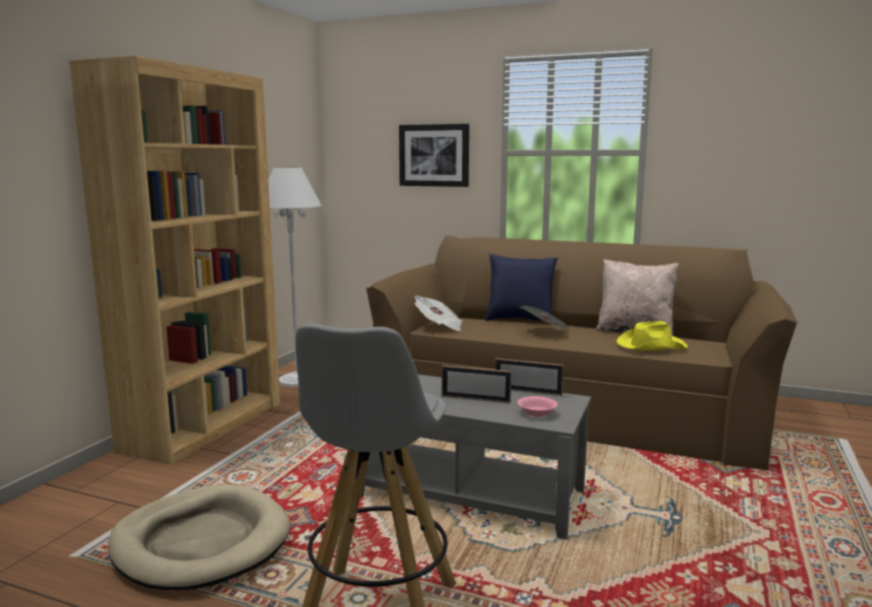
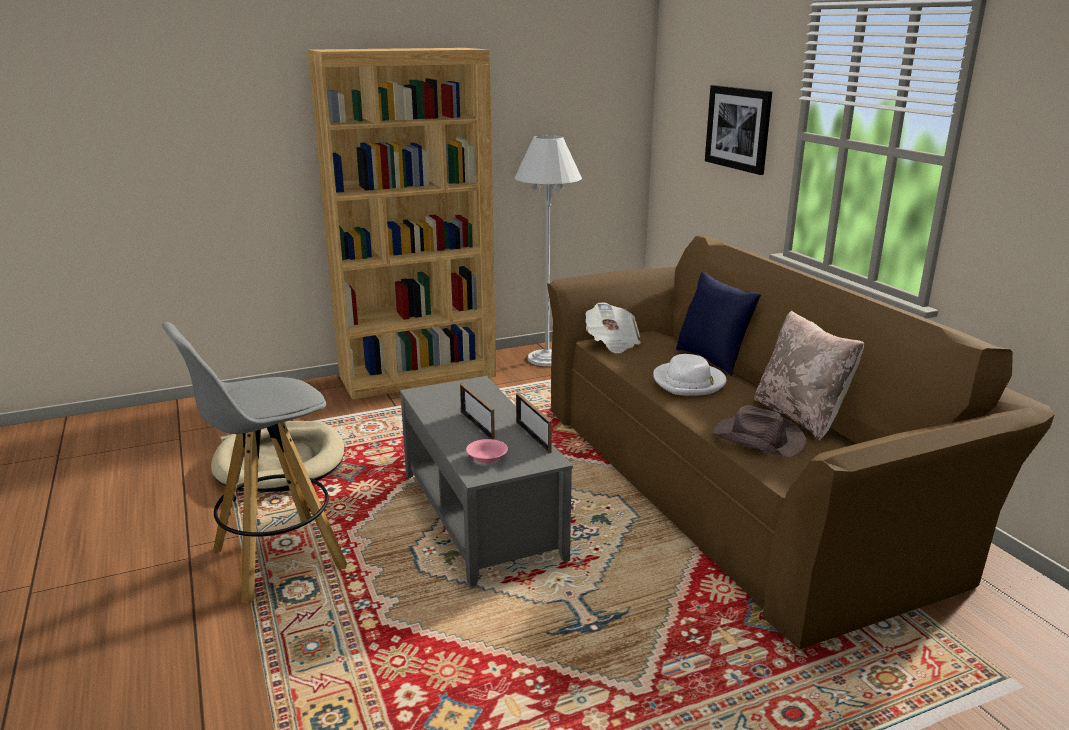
camera: 45 degrees right, 10 degrees up
newspaper [520,305,571,329] -> white hat [653,354,727,396]
yellow hat [616,321,688,350] -> brown hat [713,405,806,458]

